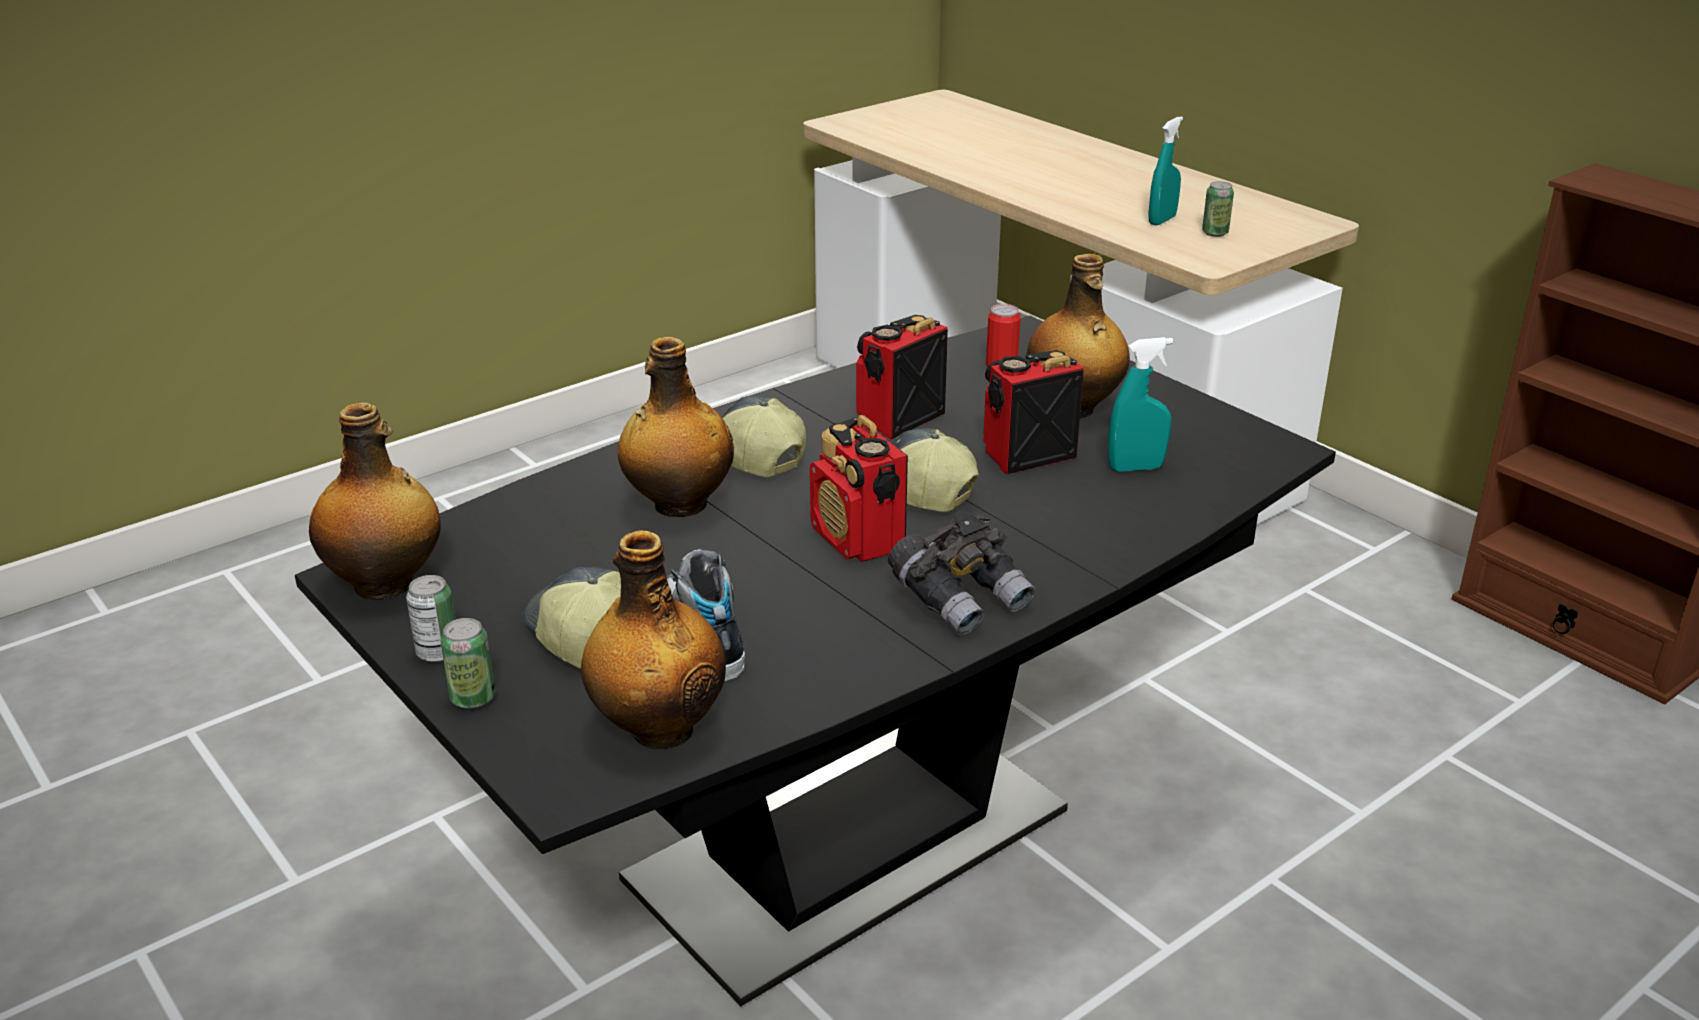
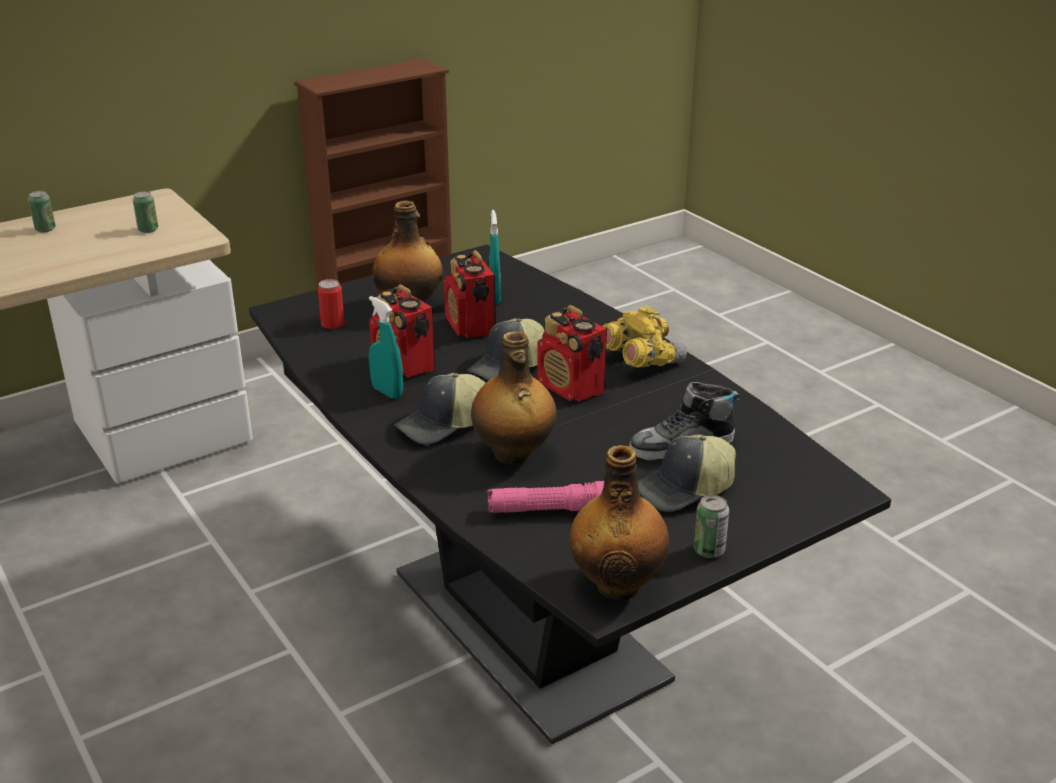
camera: 85 degrees left, 0 degrees up
can [441,618,495,709] -> can moved to [28,191,56,232]
bottle [581,531,726,749] -> none
radio [810,415,908,562] -> radio turned 75 degrees clockwise [537,305,607,402]
grey binoculars [888,510,1035,635] -> yellow binoculars [602,306,687,368]
turquoise spray bottle [1148,116,1183,225] -> turquoise spray bottle moved to [369,296,403,399]
none -> pink flashlight [488,481,604,513]

